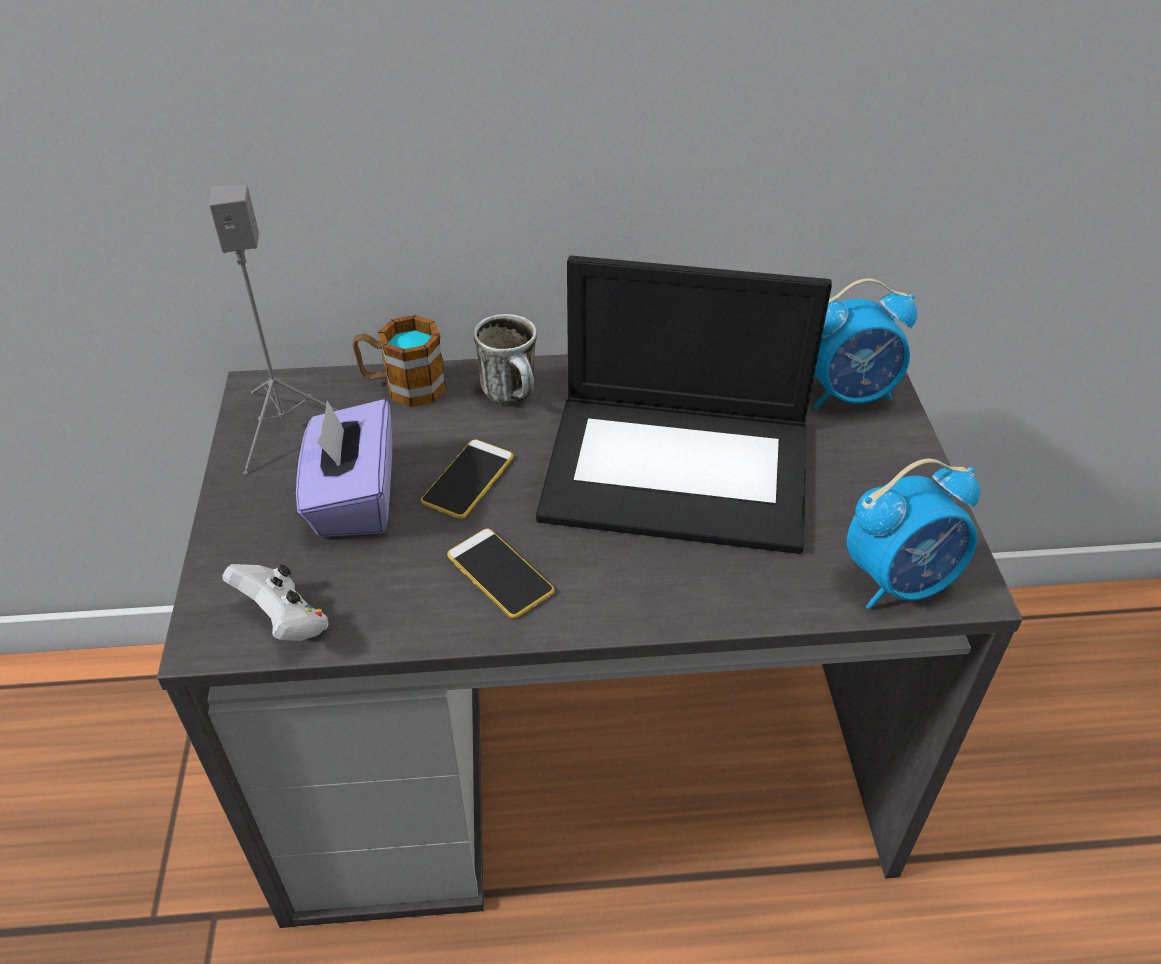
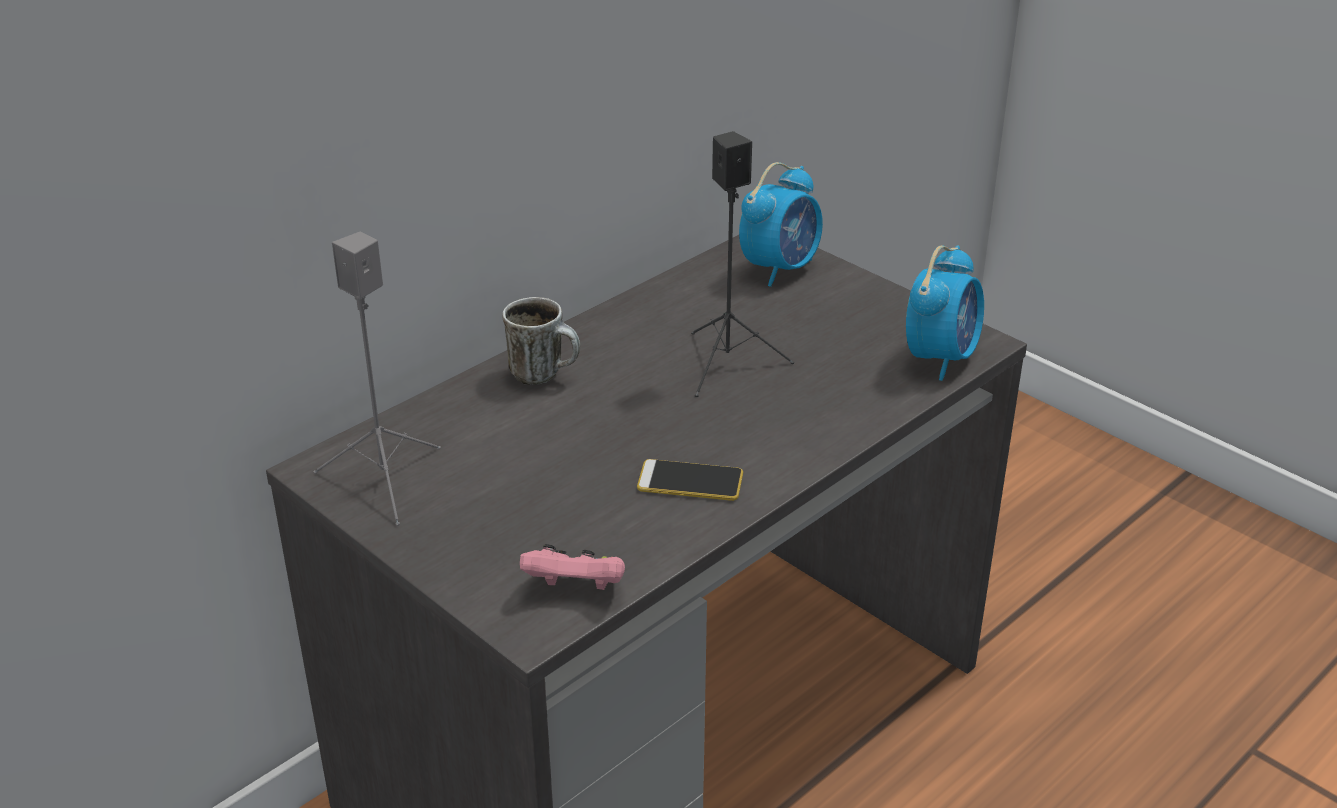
camera: 40 degrees left, 10 degrees down
white game controller [222,564,328,641] -> pink game controller [520,544,625,590]
purple tissue box [296,399,393,537] -> none
mug [352,315,446,407] -> none
phone [421,439,514,519] -> none
laptop [536,256,832,554] -> black speaker [691,131,794,397]

